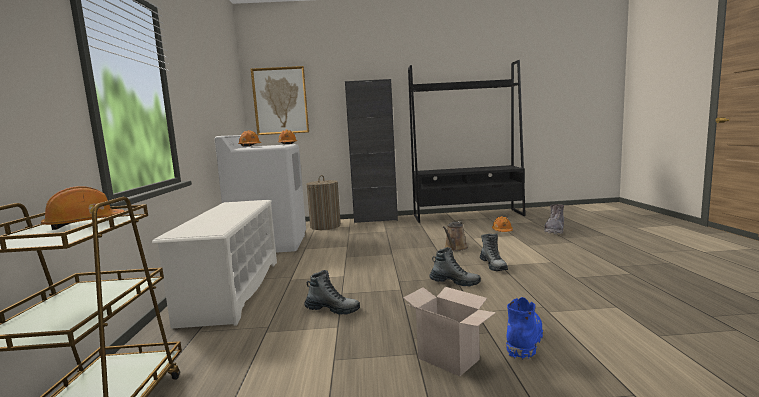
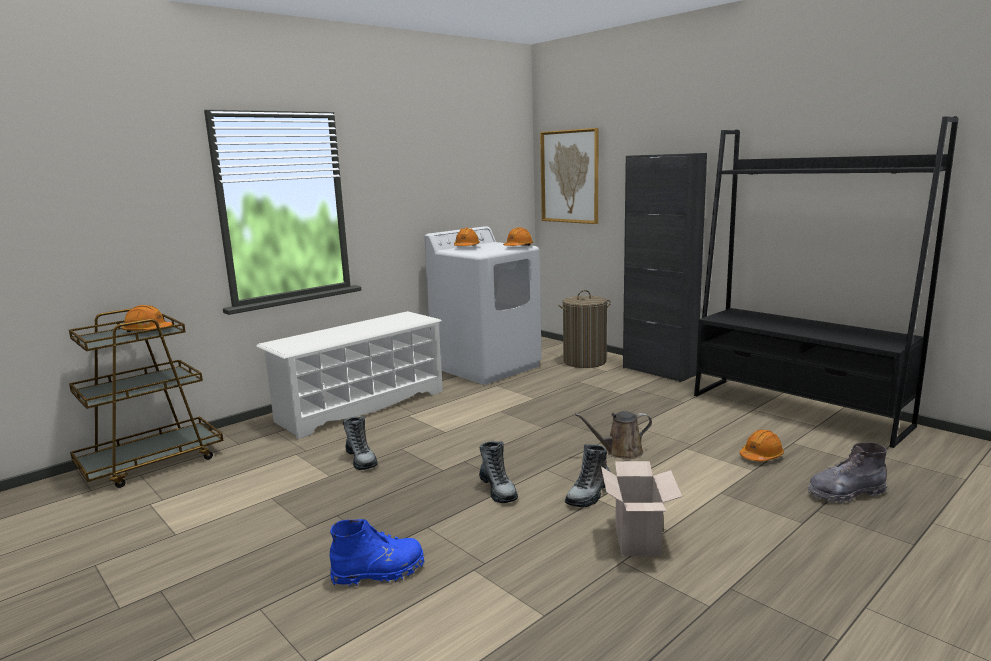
camera: 50 degrees right, 5 degrees up
cardboard box [403,287,496,377] -> cardboard box moved to [601,461,682,556]

